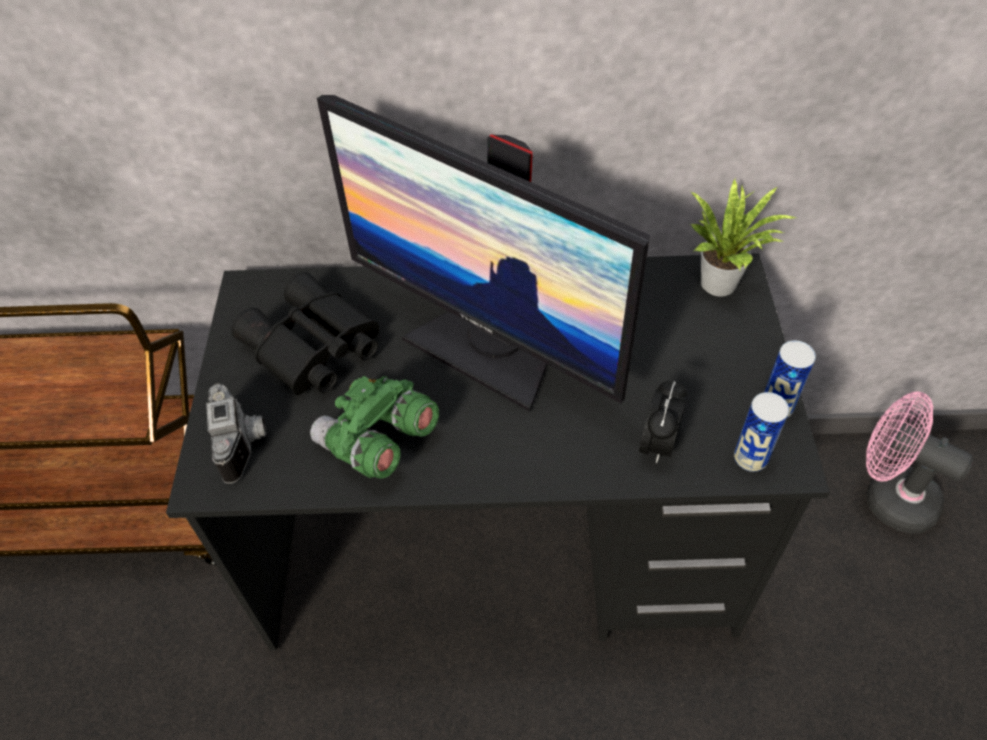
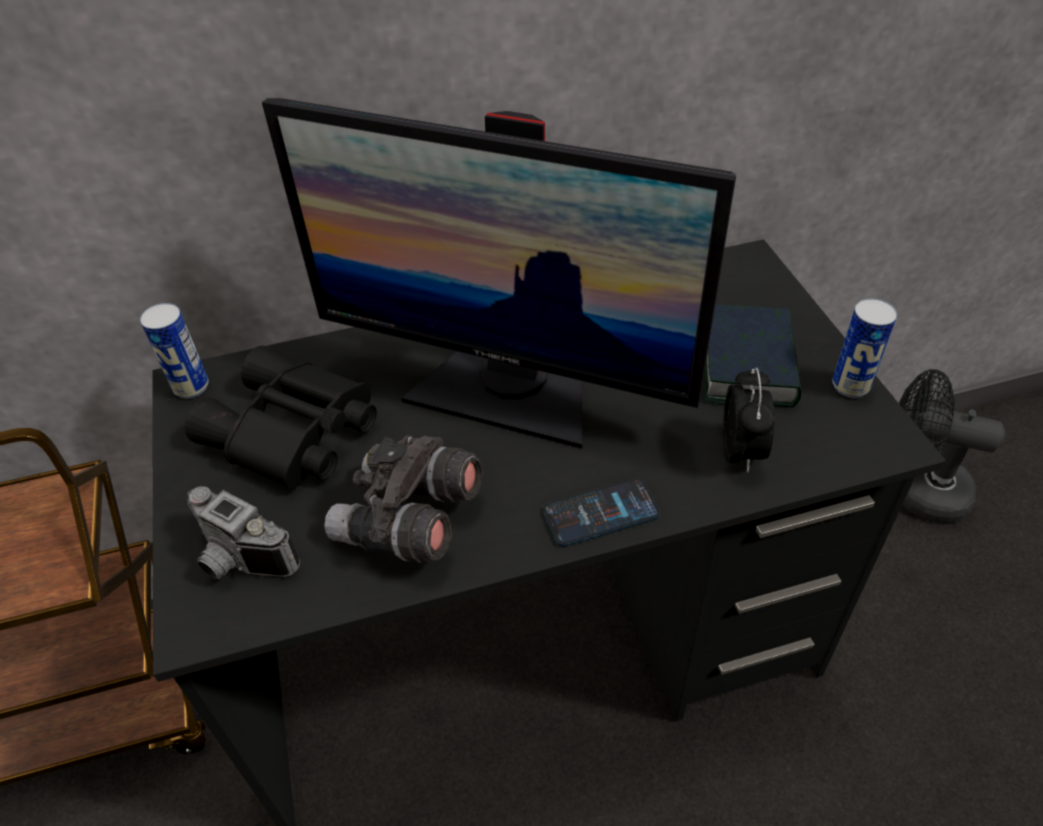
camera: 15 degrees left, 5 degrees down
camera [206,383,267,484] -> camera turned 150 degrees clockwise [187,486,300,579]
green binoculars [310,376,439,479] -> grey binoculars [324,435,484,563]
potted plant [690,179,796,296] -> none
can [734,392,789,472] -> can moved to [140,303,209,398]
pink fan [866,391,973,534] -> black fan [899,369,1005,523]
none -> phone [543,478,660,547]
none -> book [704,305,801,407]

